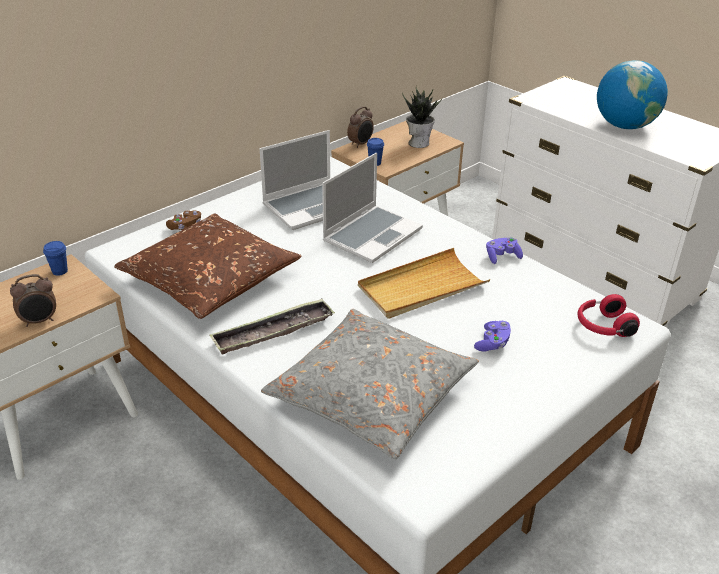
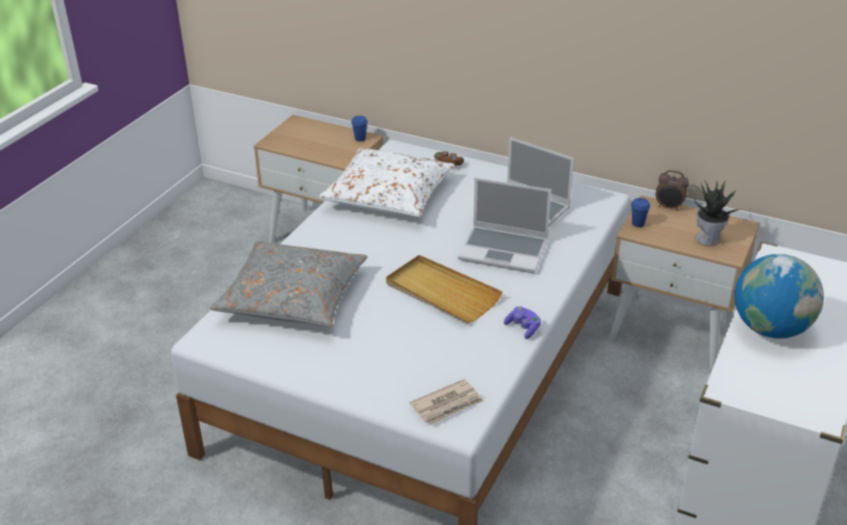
camera: 70 degrees right, 0 degrees up
alarm clock [10,274,56,327] -> none
brown pillow [114,214,302,319] -> white pillow [317,148,455,217]
tray [210,298,335,355] -> none
purple game controller [474,321,511,352] -> none
red headphones [577,294,640,337] -> newspaper [410,379,483,425]

